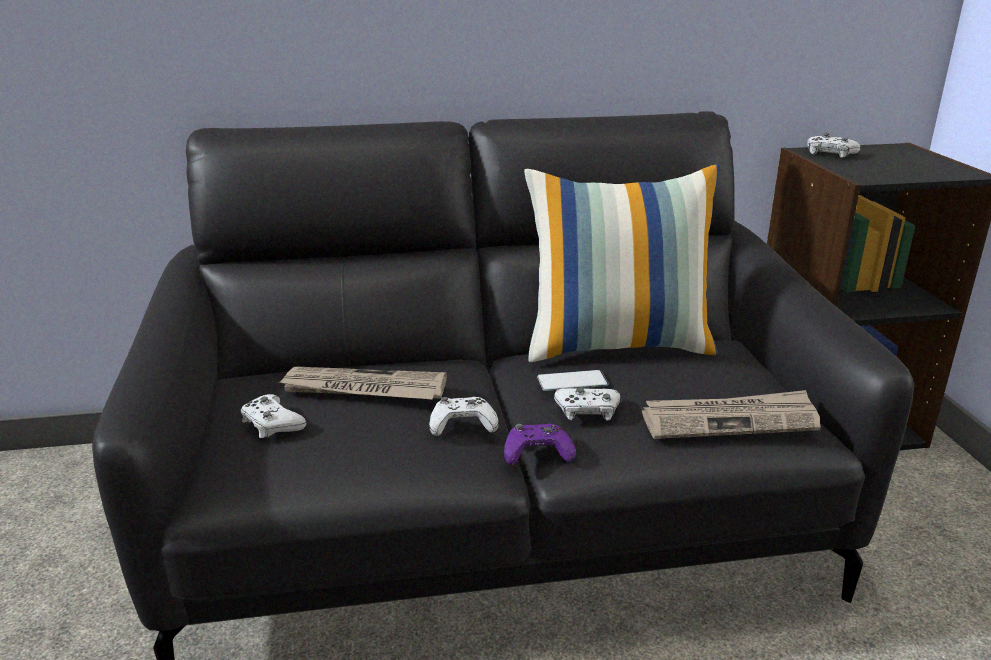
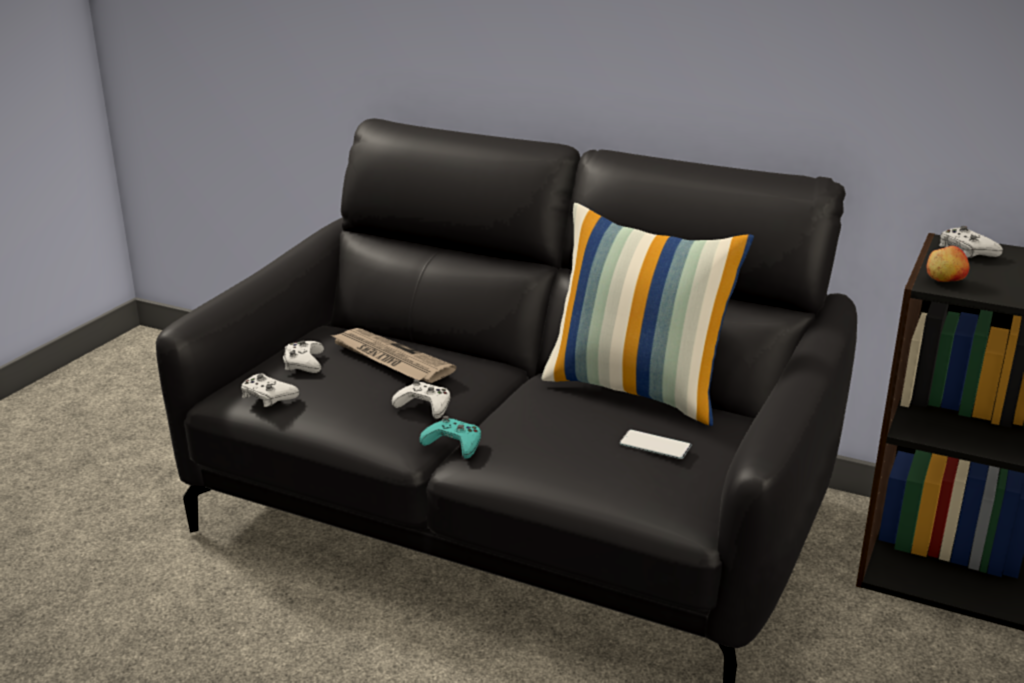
camera: 35 degrees right, 0 degrees up
purple game controller [504,424,576,465] -> turquoise game controller [419,416,481,459]
phone [537,370,609,391] -> phone moved to [620,430,692,459]
white game controller [554,387,620,421] -> white game controller moved to [241,373,299,407]
newspaper [642,390,821,439] -> none
none -> apple [927,246,969,282]

